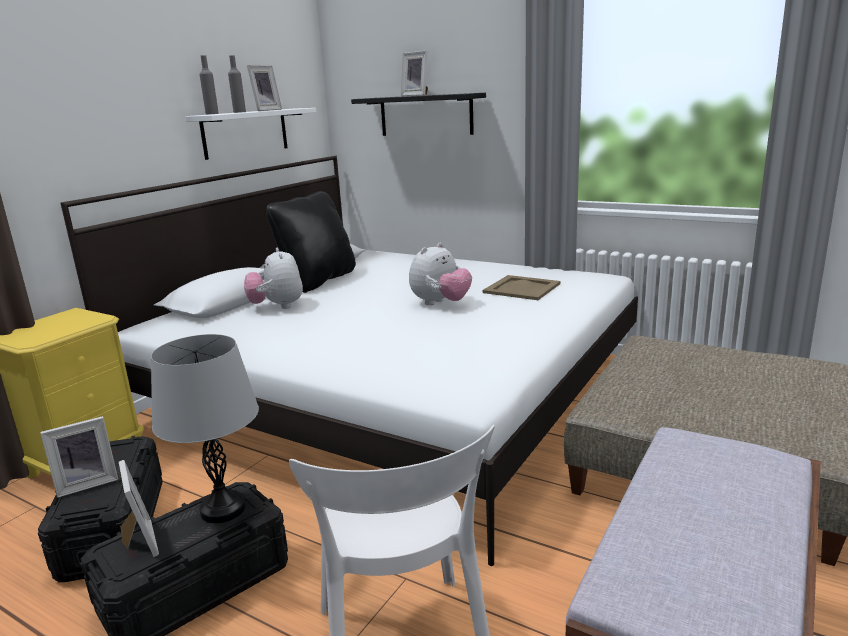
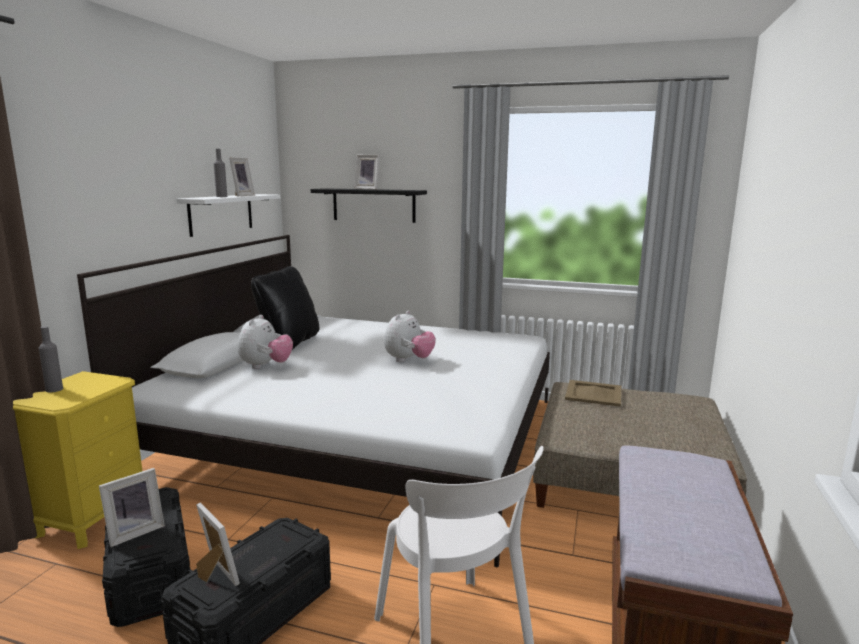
camera: 15 degrees left, 5 degrees down
grey table lamp [151,334,259,523] -> none
grey bottle [200,55,219,115] -> grey bottle moved to [39,326,63,392]
plush toy [244,247,303,309] -> plush toy turned 135 degrees counterclockwise [238,315,293,369]
beige tray [483,275,561,300] -> beige tray moved to [565,380,621,407]

